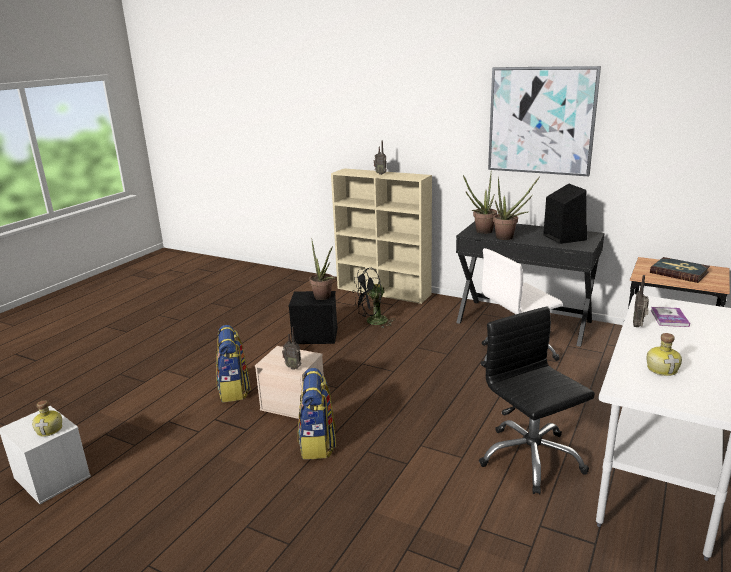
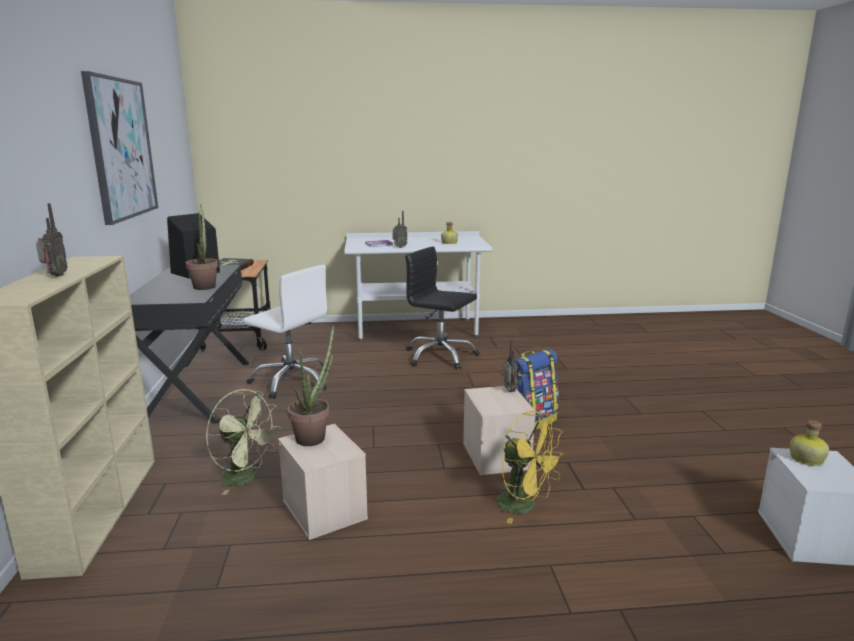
camera: 125 degrees left, 5 degrees down
backpack [216,325,251,403] -> yellow fan [496,411,565,524]
black storage box [289,291,338,344] -> beige storage box [278,424,368,540]
black fan [352,268,395,328] -> green fan [206,389,281,495]
potted plant [463,173,497,234] -> none
black office chair [479,307,595,494] -> black office chair turned 90 degrees clockwise [405,246,479,369]

